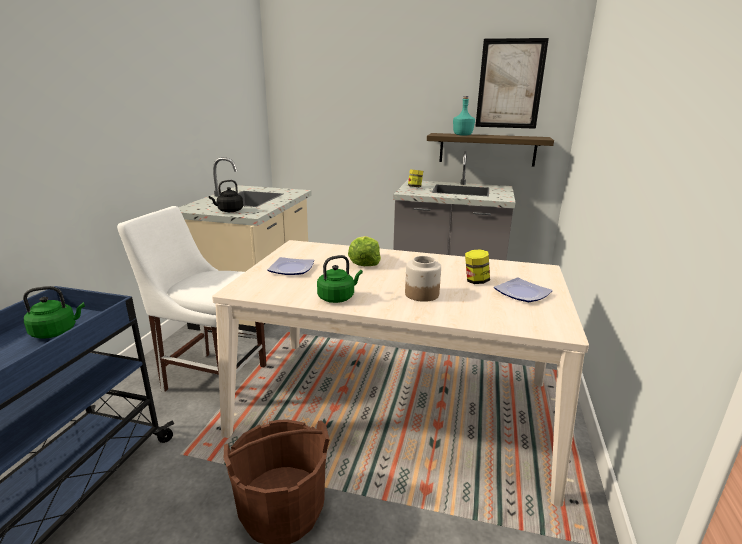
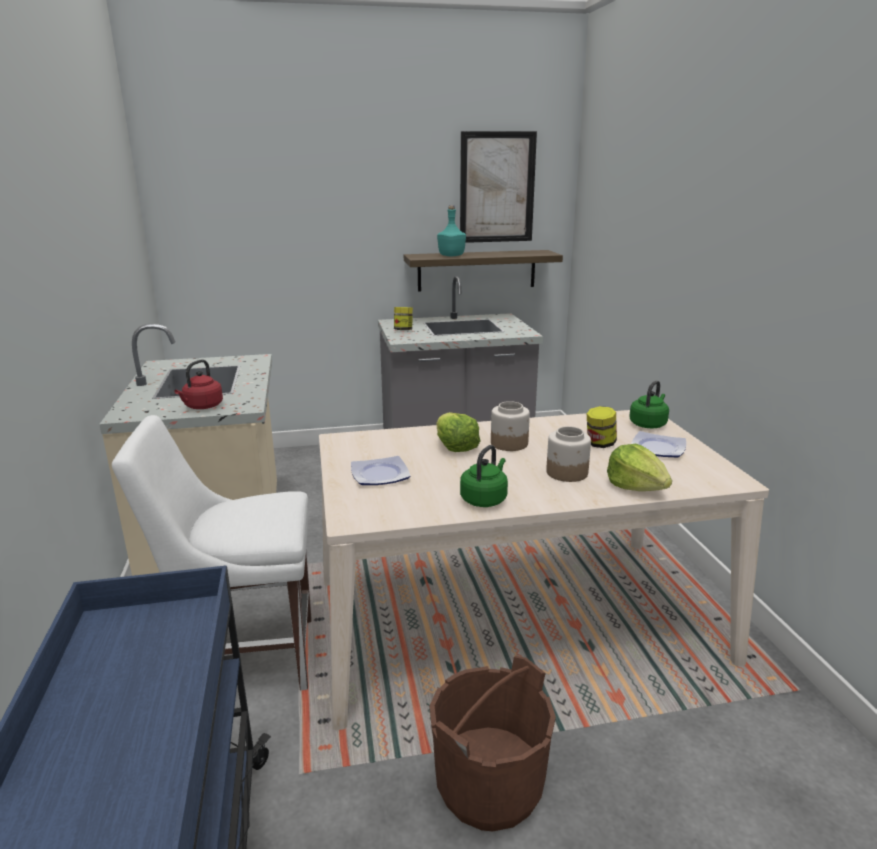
camera: 25 degrees left, 0 degrees up
green kettle [23,286,85,339] -> green kettle moved to [629,380,669,428]
black kettle [209,180,243,212] -> red kettle [174,360,223,409]
none -> jar [491,401,530,451]
none -> lettuce [607,444,672,491]

